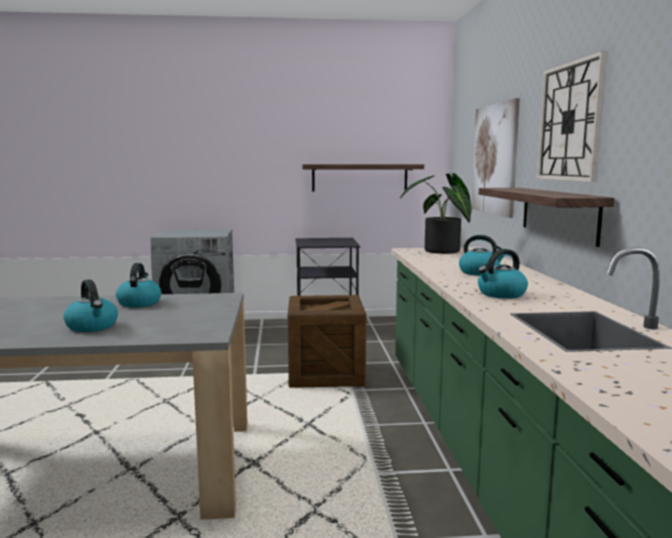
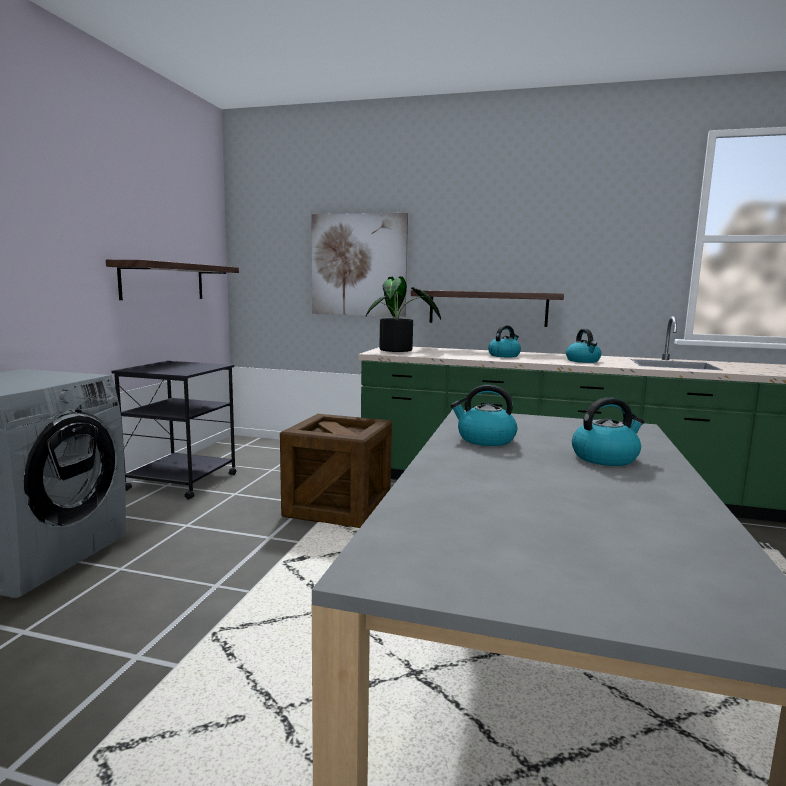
camera: 70 degrees left, 0 degrees up
wall clock [537,51,607,182] -> none

